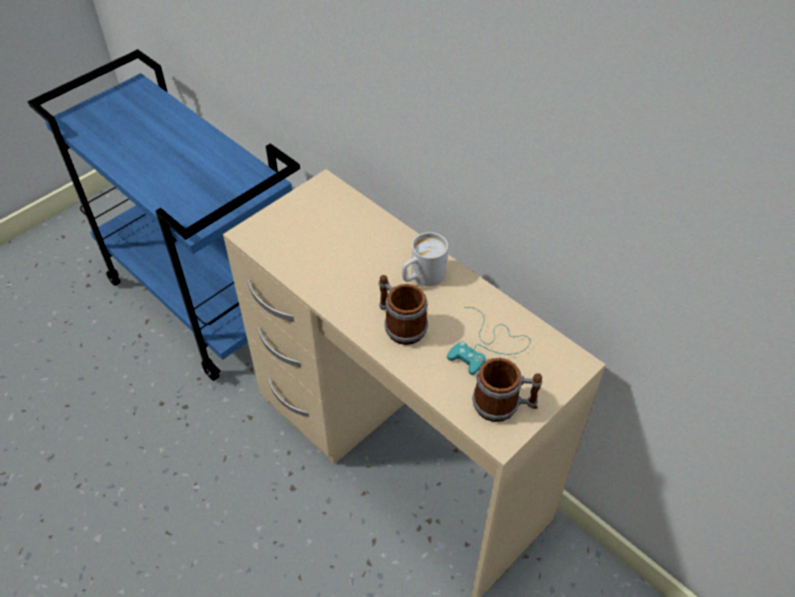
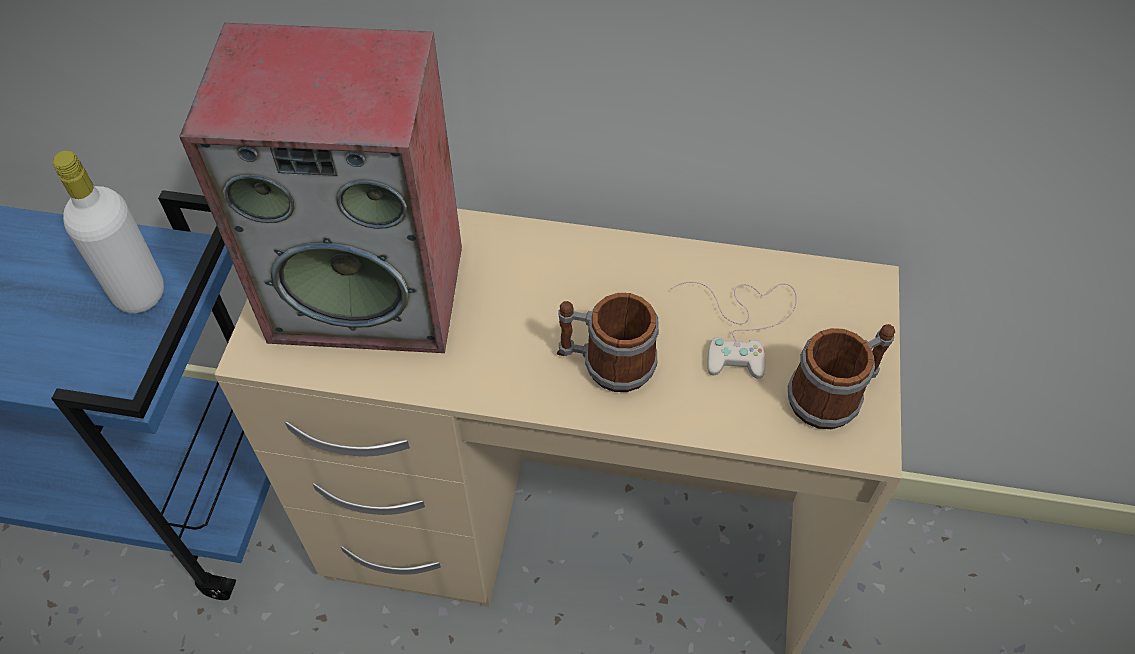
camera: 35 degrees left, 5 degrees up
white mug [402,232,448,286] -> none
turquoise game controller [447,307,531,375] -> white game controller [671,282,797,379]
none -> white bottle [53,150,164,313]
none -> speaker [179,23,462,353]

